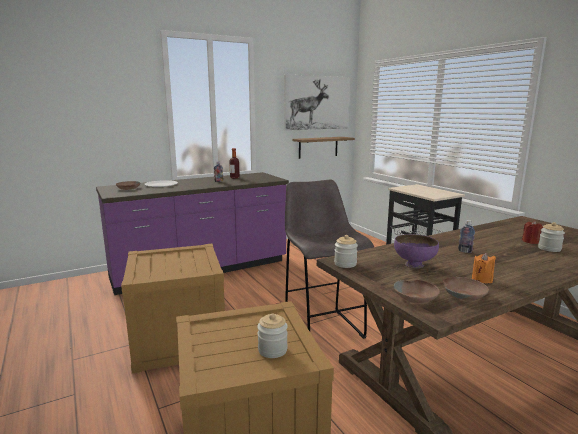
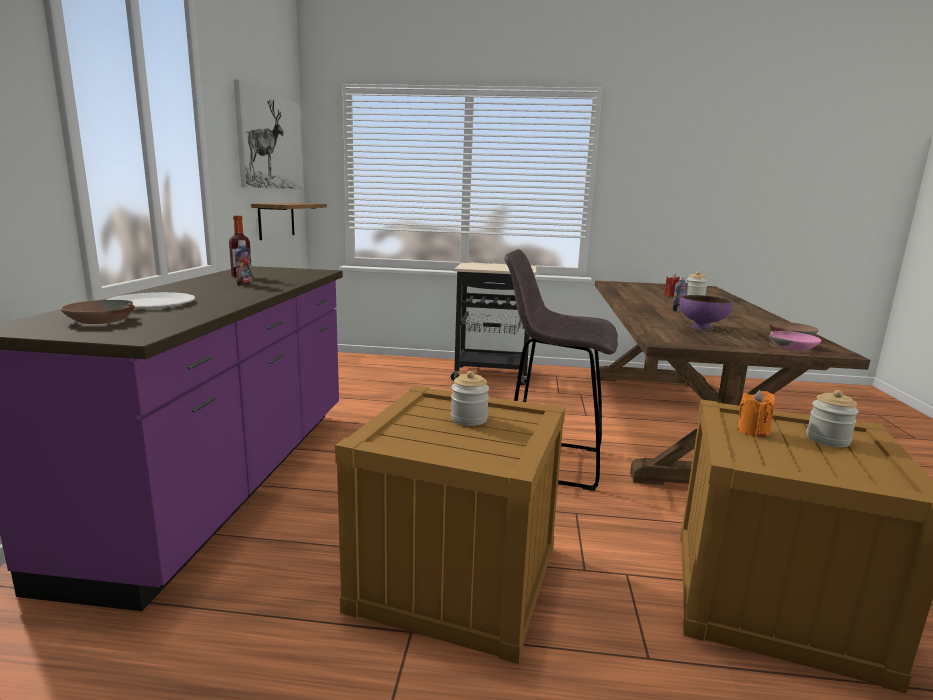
camera: 55 degrees left, 0 degrees up
jar [334,235,358,268] -> jar moved to [451,371,489,426]
brown bowl [394,280,440,303] -> pink bowl [769,331,821,350]
orange candle [472,253,496,283] -> orange candle moved to [738,390,775,437]

